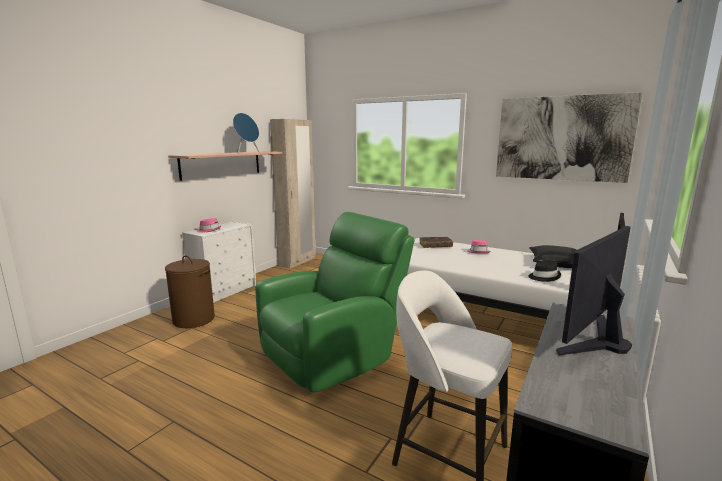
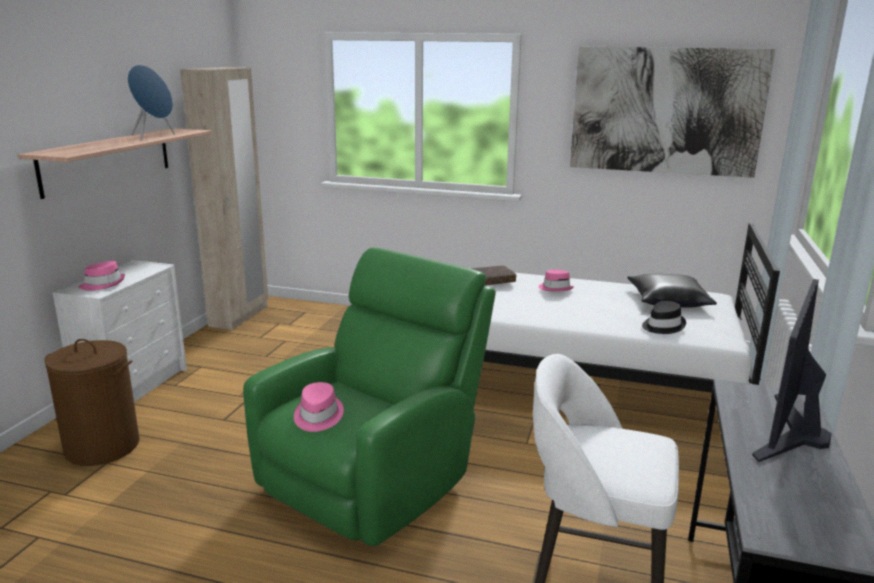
camera: 15 degrees left, 5 degrees up
none -> pink hat [294,382,344,432]

